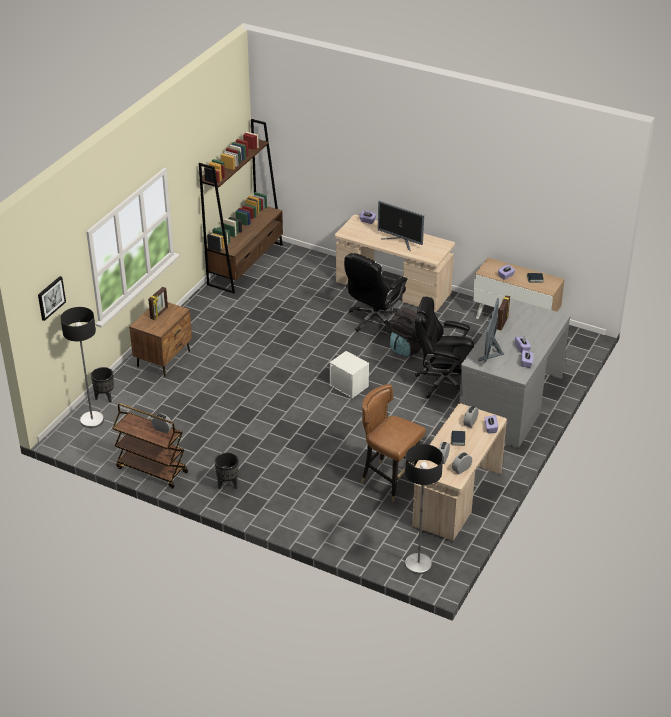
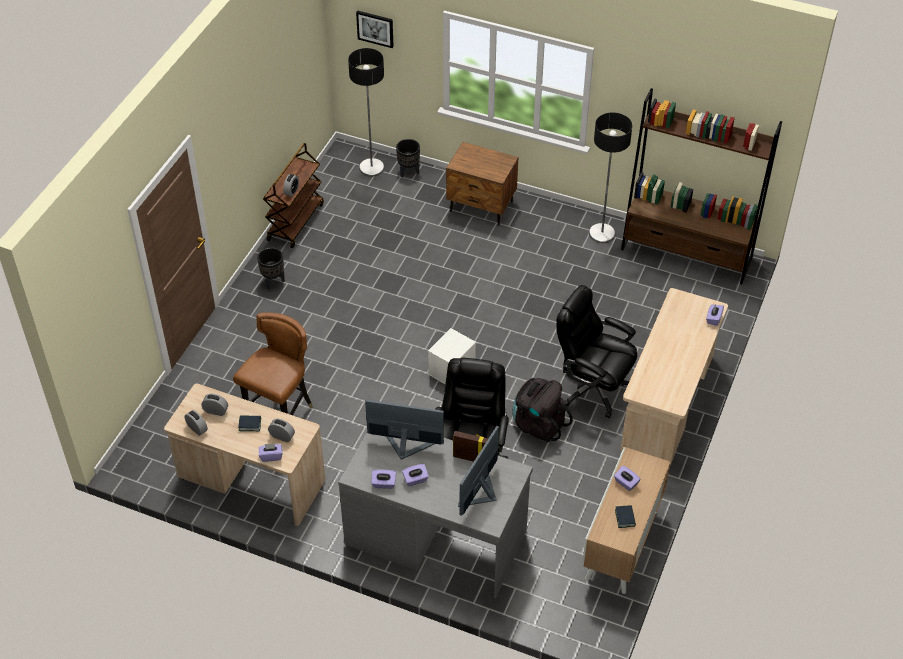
camera: 85 degrees right, 10 degrees up
picture frame [148,287,168,320] -> none
monitor [378,201,424,251] -> monitor moved to [458,426,499,516]
floor lamp [405,444,443,574] -> floor lamp moved to [589,113,632,243]

